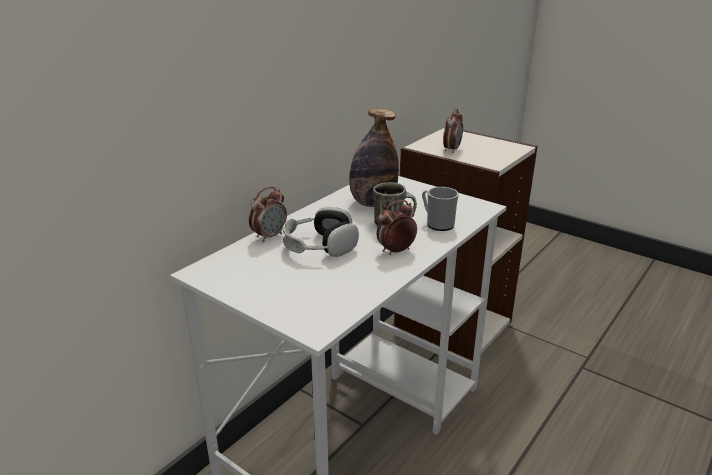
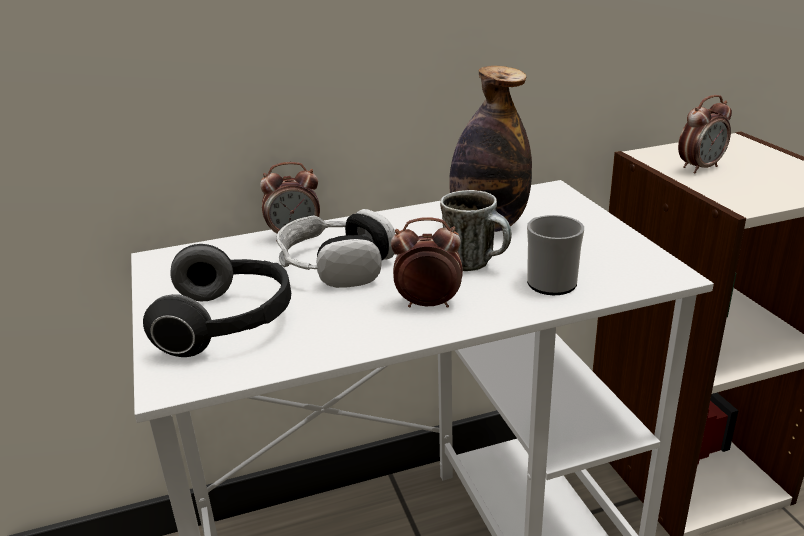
camera: 35 degrees right, 0 degrees up
none -> headphones [143,244,291,357]

